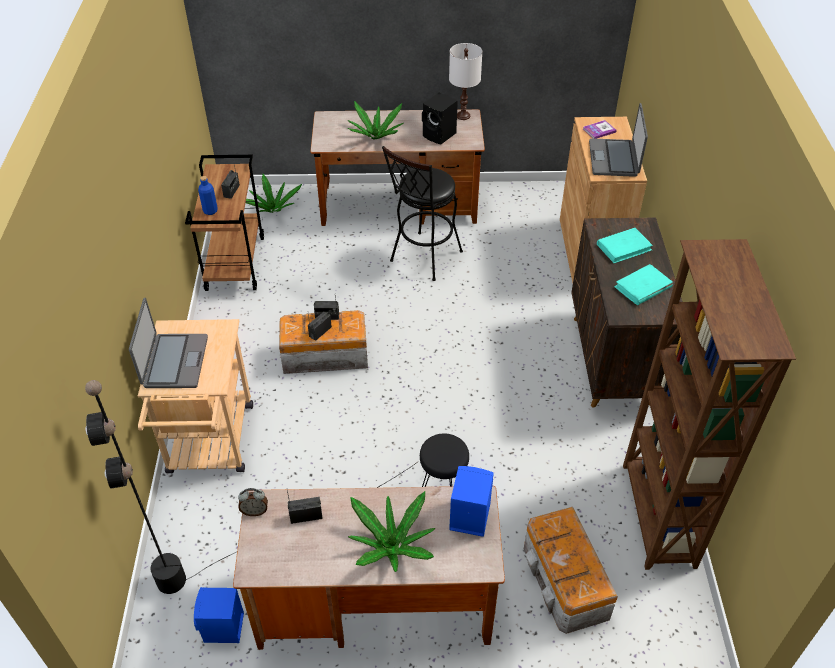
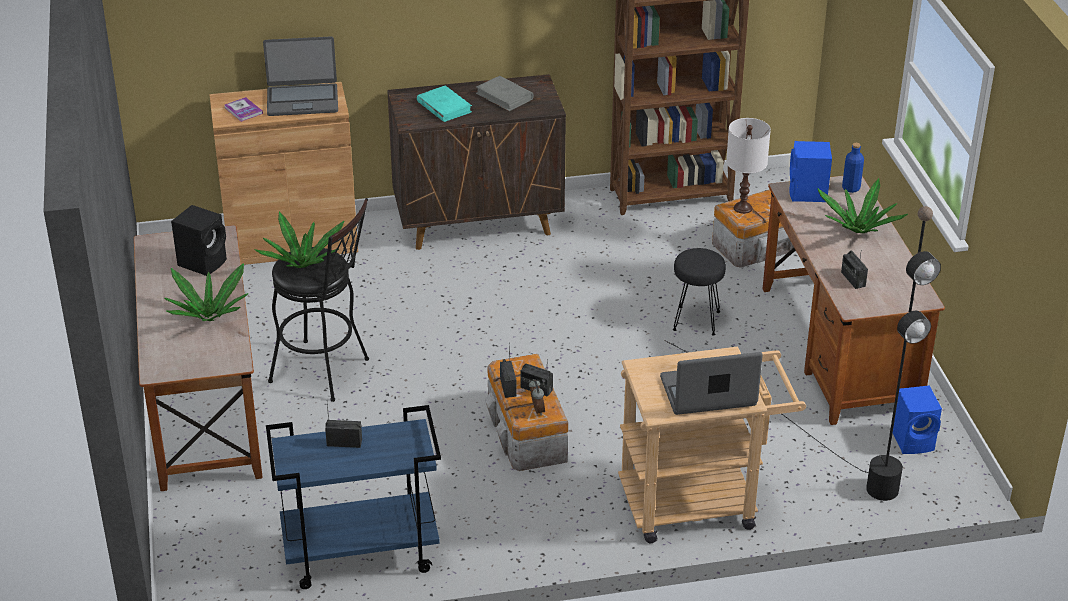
camera: 100 degrees left, 10 degrees down
brown cart [185,155,264,291] -> blue cart [266,405,441,589]
blue bottle [198,176,218,215] -> blue bottle moved to [842,143,864,193]
alarm clock [238,488,268,516] -> alarm clock moved to [529,379,545,416]
potted plant [246,174,302,213] -> potted plant moved to [255,212,344,268]
white table lamp [449,43,482,120] -> white table lamp moved to [726,118,771,214]
turquoise book [614,264,673,306] -> grey book [476,76,534,111]

